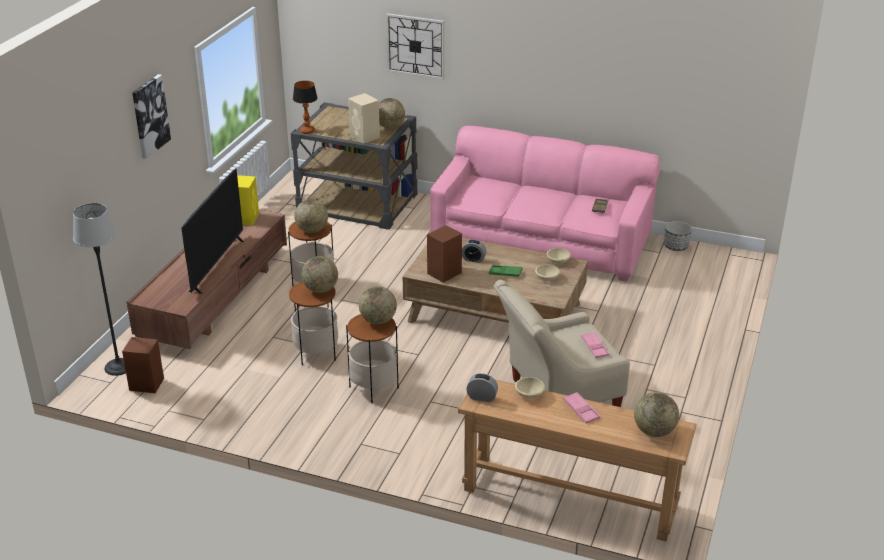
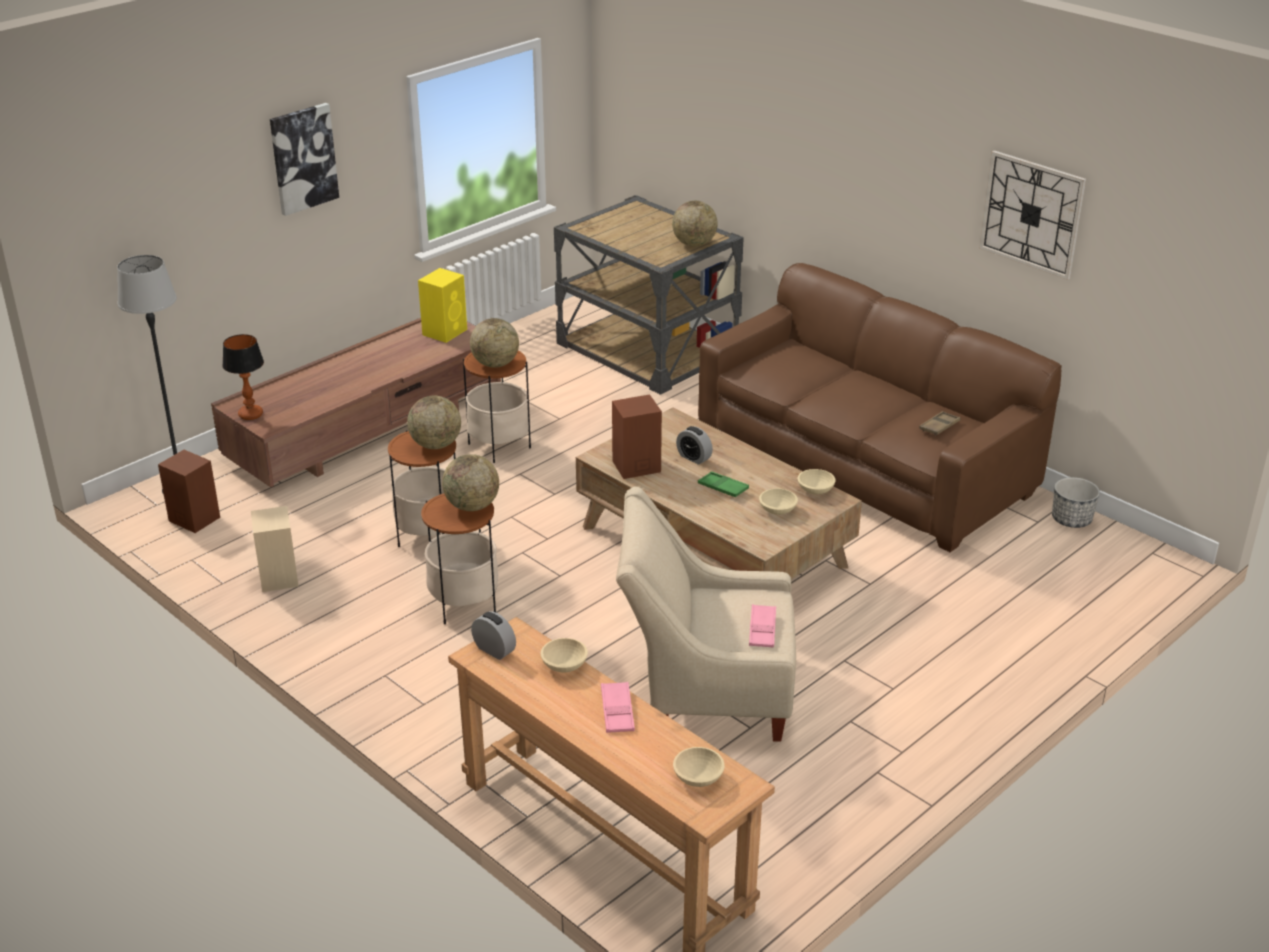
camera: 25 degrees right, 0 degrees up
television [181,168,244,294] -> none
table lamp [293,81,318,134] -> table lamp moved to [222,334,264,420]
beige speaker [348,93,380,144] -> beige speaker moved to [251,506,299,592]
wall clock [386,13,444,80] -> wall clock moved to [979,150,1086,280]
pink sofa [430,126,660,282] -> brown sofa [698,263,1062,552]
globe [634,392,679,437] -> beige bowl [673,747,725,787]

